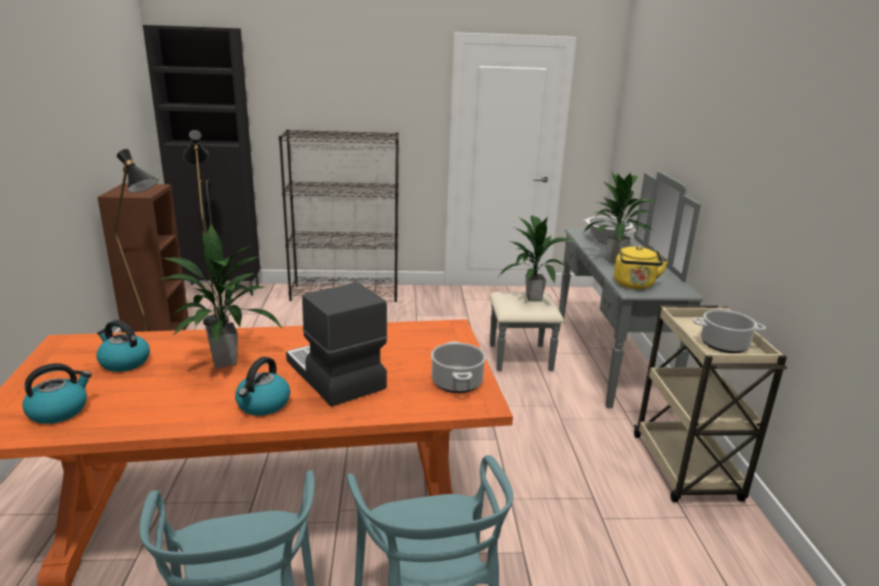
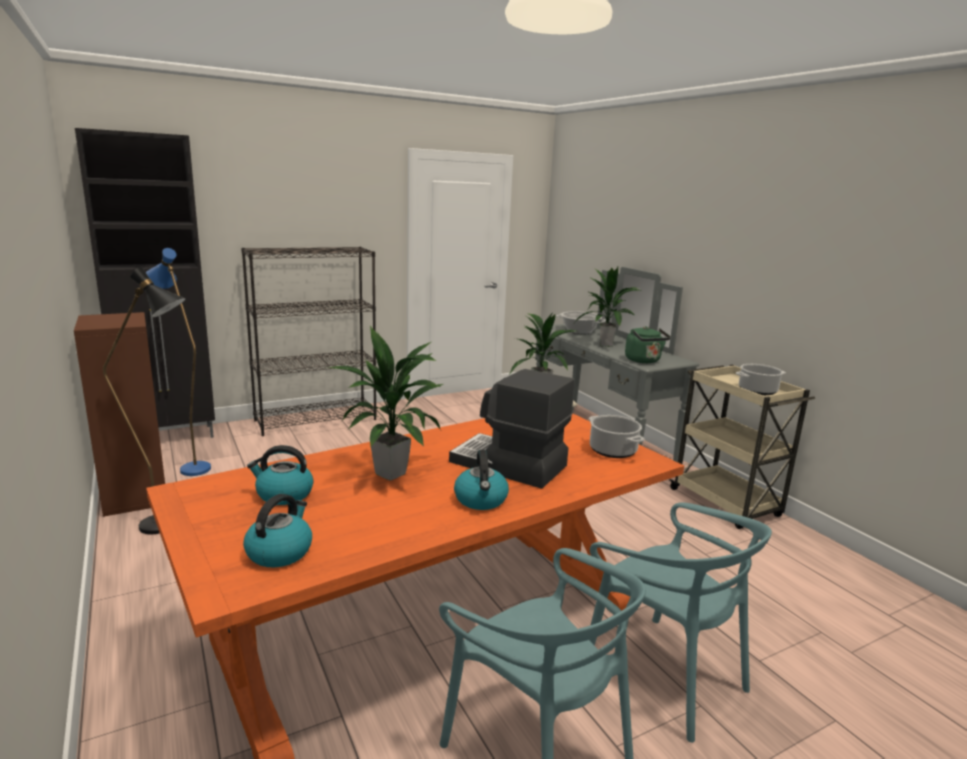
camera: 25 degrees left, 5 degrees down
black floor lamp [183,130,229,326] -> blue floor lamp [146,248,211,476]
yellow kettle [614,246,668,289] -> green kettle [625,326,671,363]

